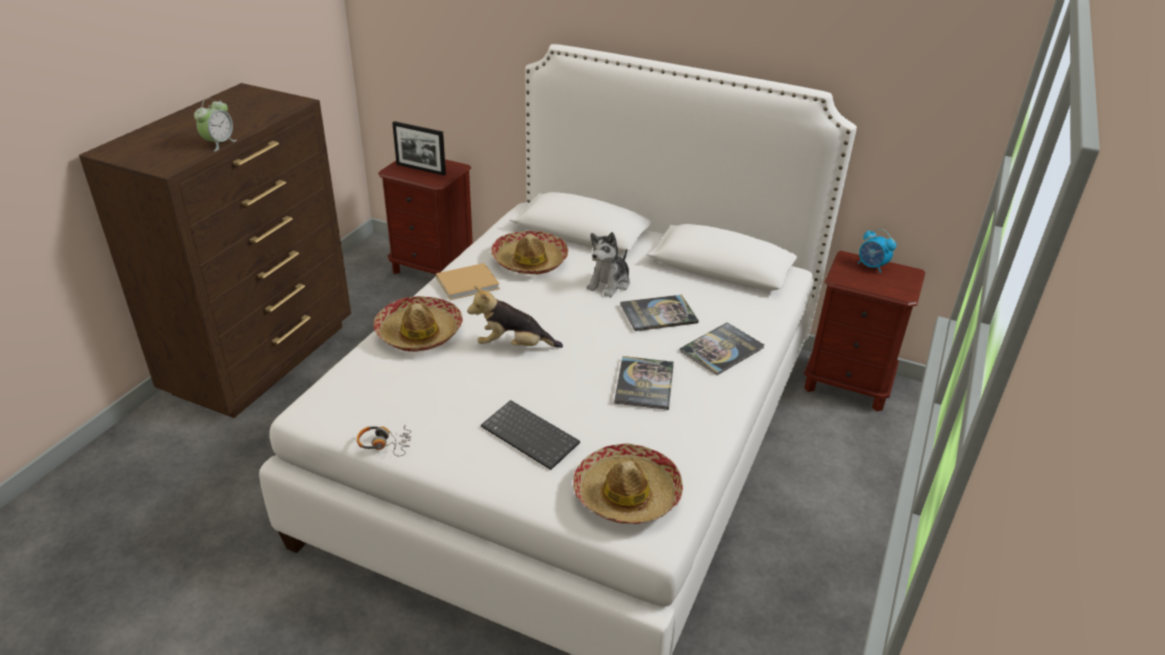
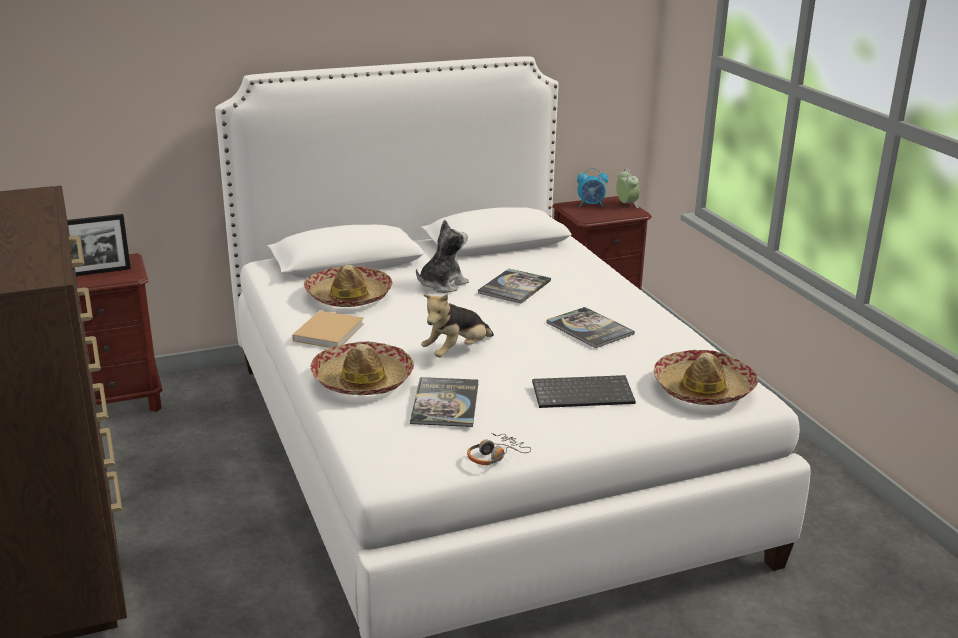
camera: 45 degrees left, 10 degrees down
alarm clock [194,98,237,152] -> alarm clock moved to [616,169,640,208]
plush toy [586,232,630,297] -> plush toy turned 120 degrees counterclockwise [416,220,469,293]
book [680,322,764,375] -> book moved to [410,377,479,427]

